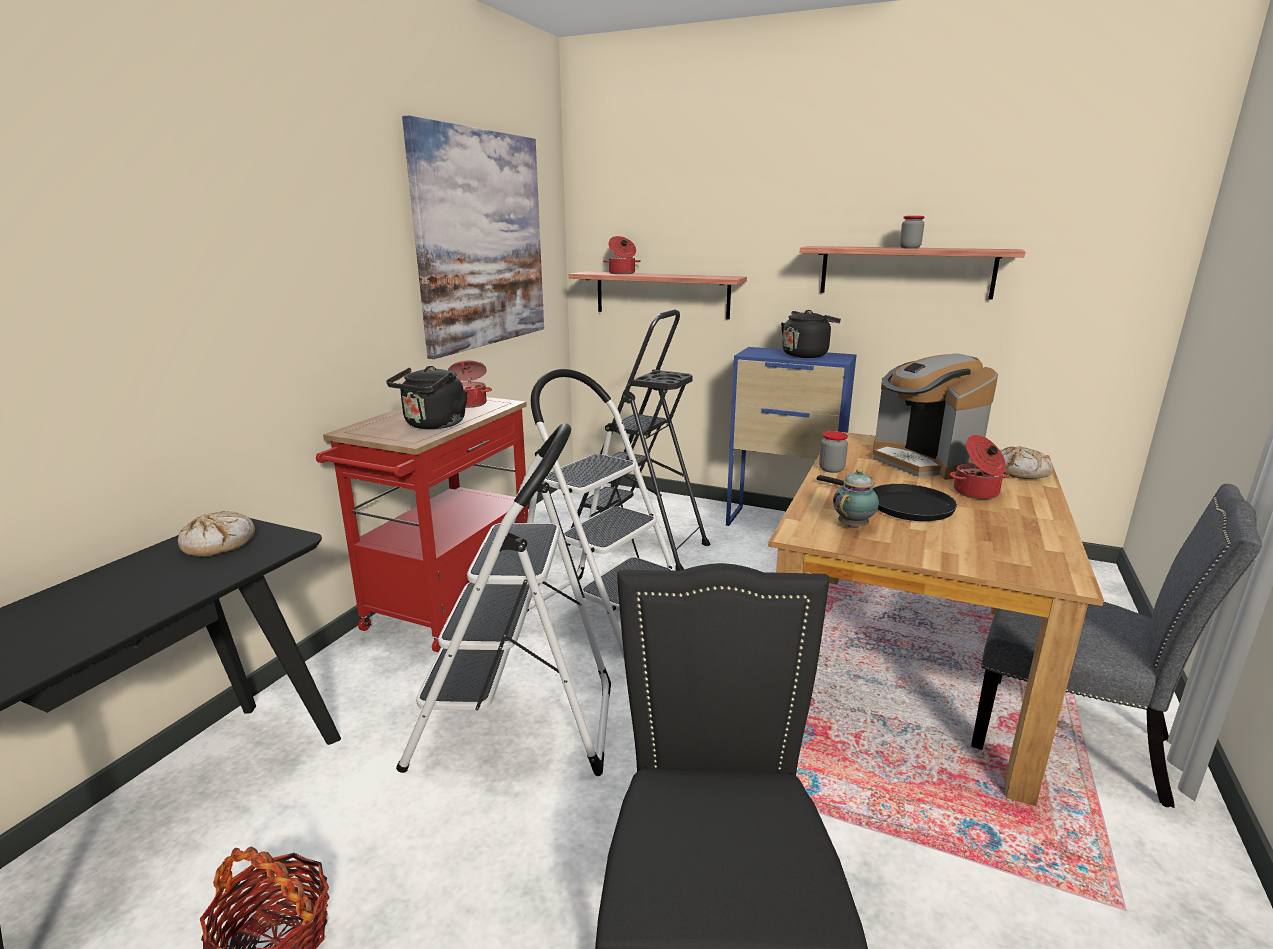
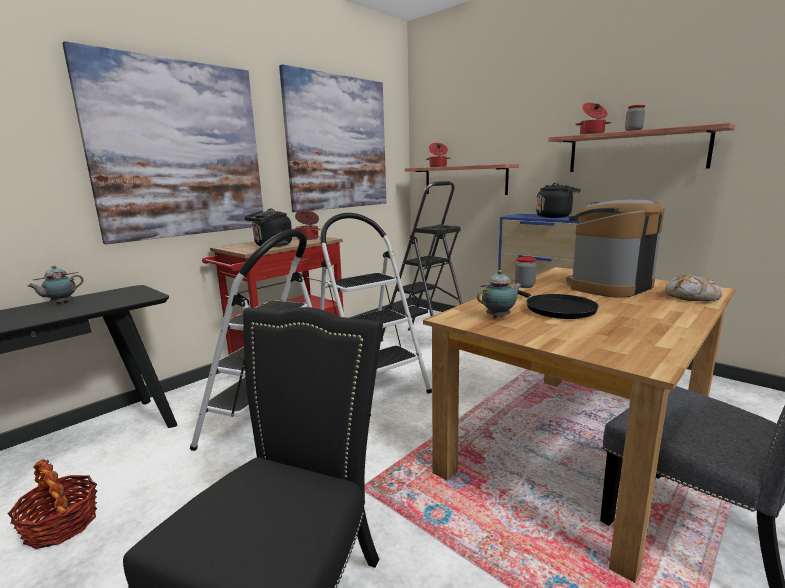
camera: 20 degrees right, 5 degrees down
bread [178,511,255,557] -> none
coffee machine [873,354,998,480] -> coffee machine turned 60 degrees clockwise [566,200,665,298]
cooking pot [949,435,1010,499] -> cooking pot moved to [575,103,611,135]
none -> teapot [27,266,84,305]
none -> picture [62,41,263,244]

